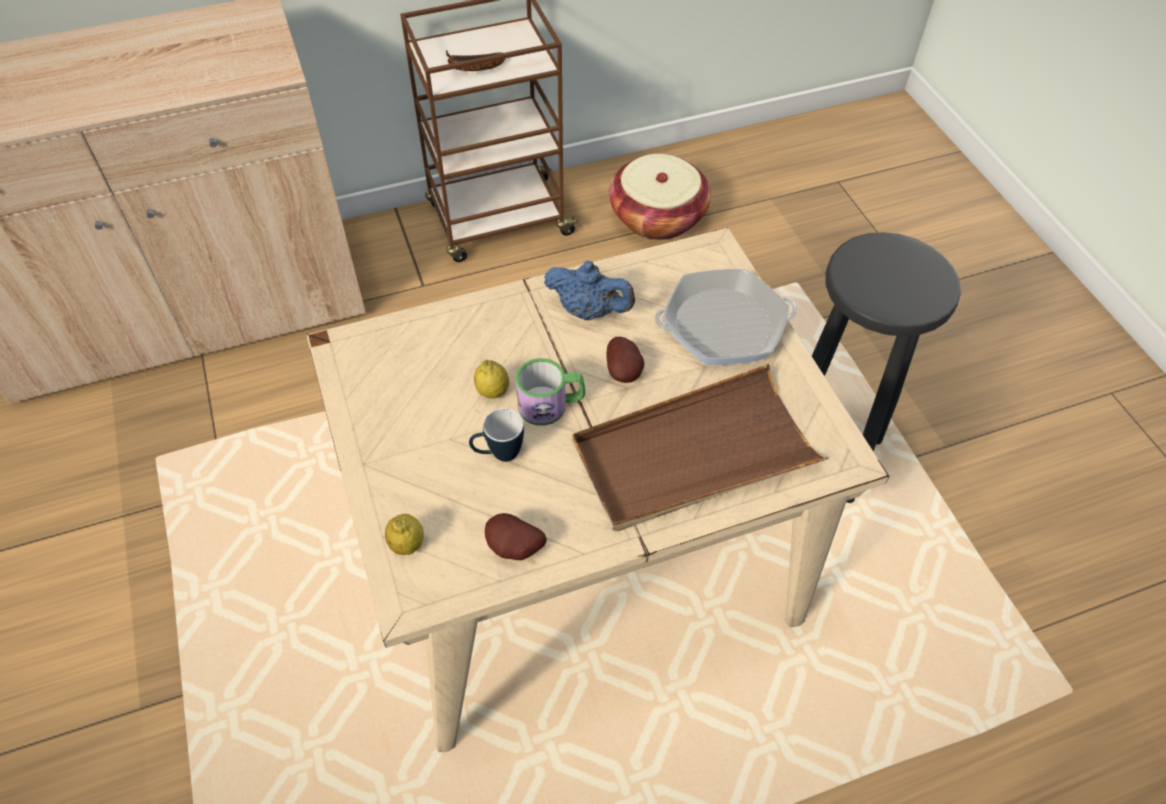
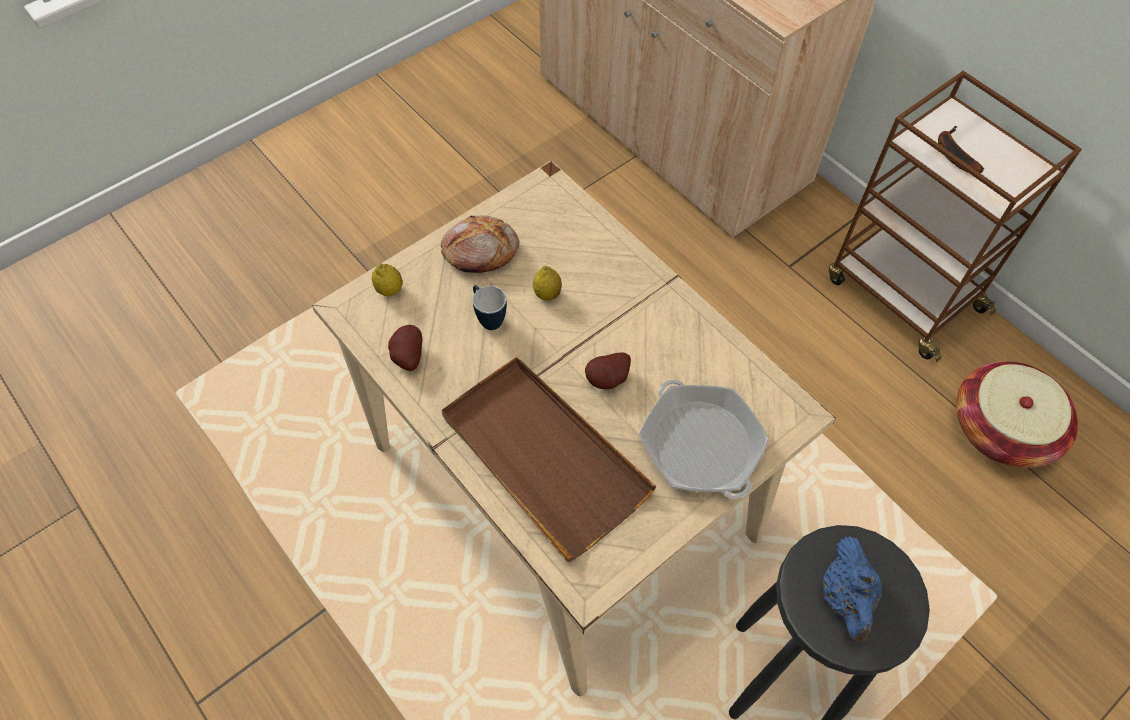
camera: 70 degrees right, 5 degrees up
mug [516,358,585,426] -> none
blue teapot [544,261,635,320] -> blue teapot moved to [823,536,882,642]
none -> bread [441,215,520,273]

